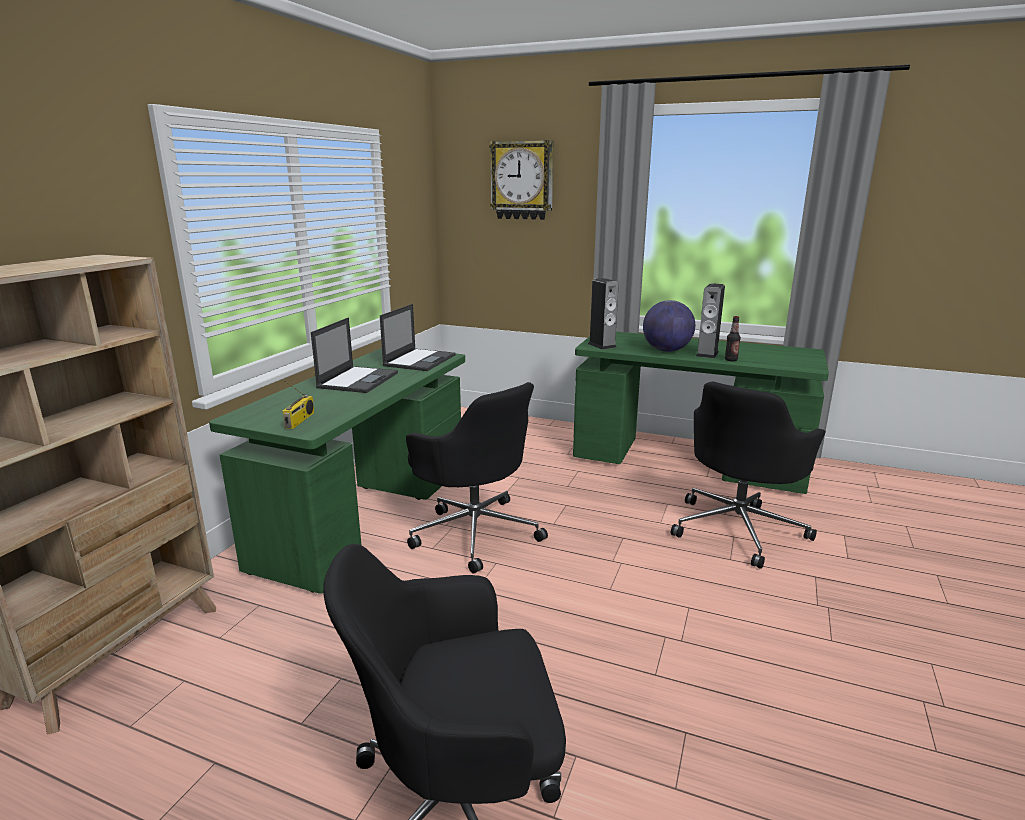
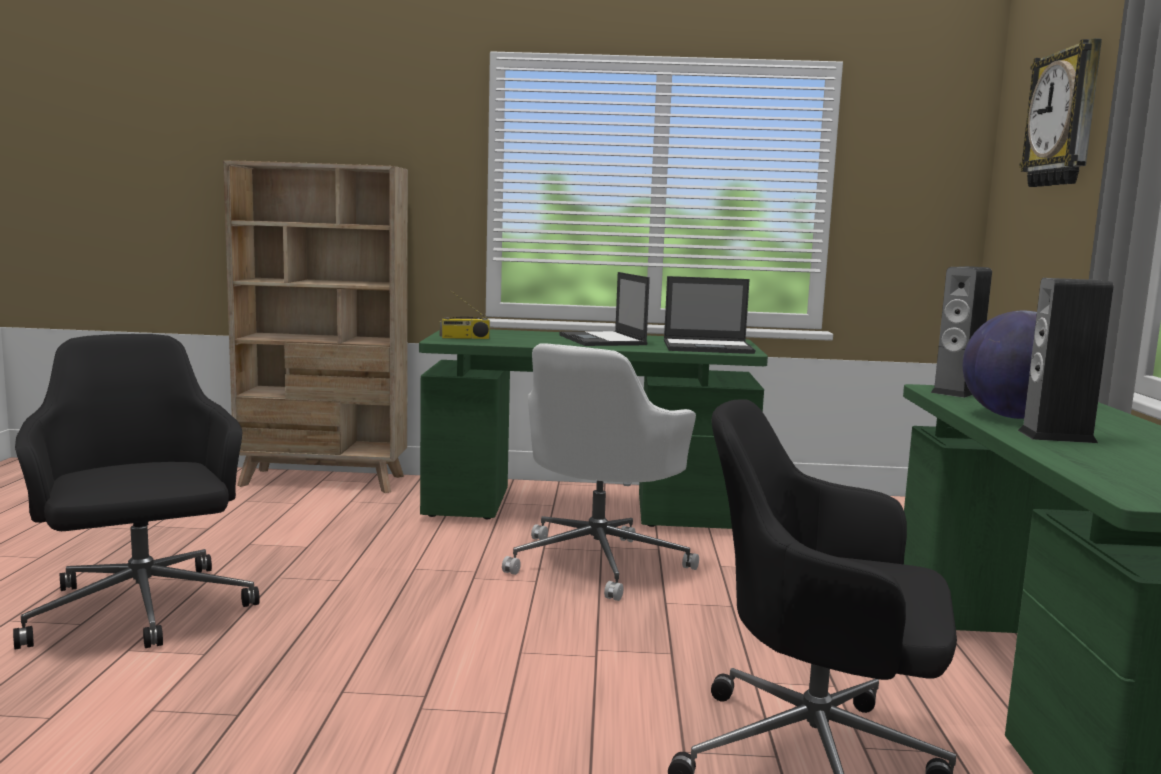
camera: 70 degrees right, 10 degrees down
laptop [311,317,398,393] -> laptop turned 75 degrees clockwise [559,272,650,346]
black office chair [406,382,548,574] -> white office chair [502,343,699,601]
bottle [725,316,741,361] -> none

